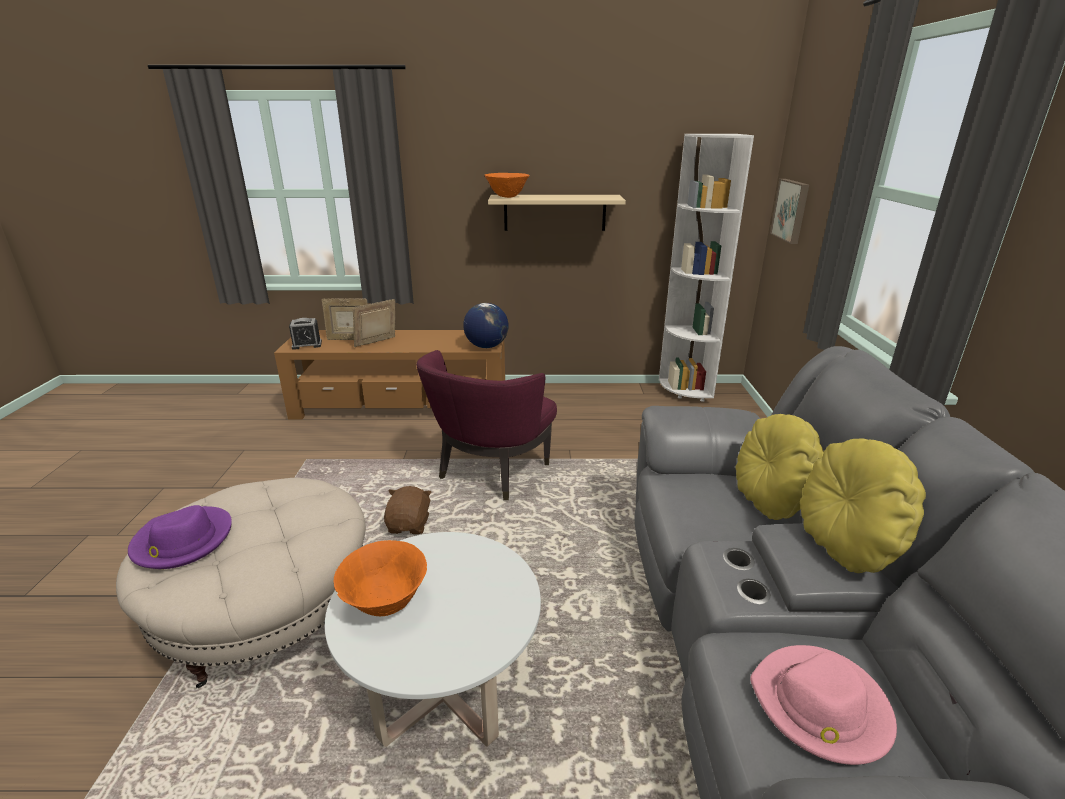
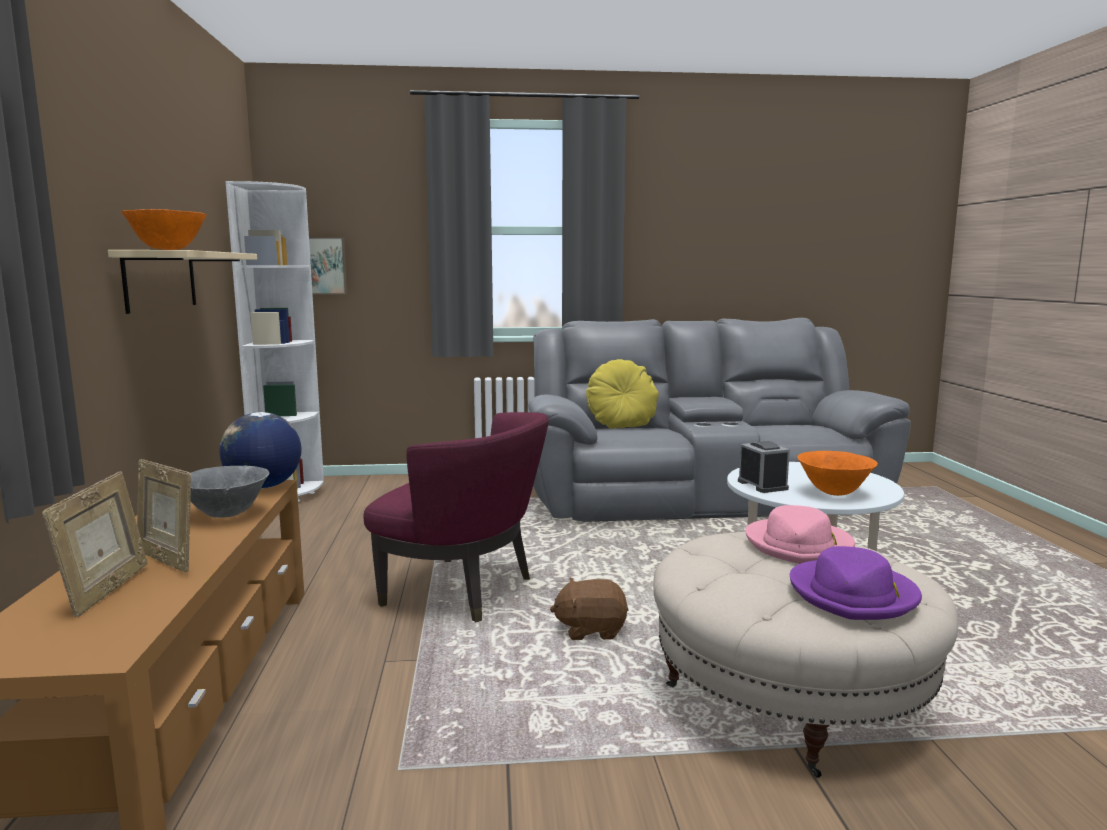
camera: 95 degrees left, 15 degrees down
alarm clock [289,318,322,350] -> alarm clock moved to [738,441,790,493]
pink hat [750,645,897,765] -> pink hat moved to [745,505,855,564]
yellow pillow [800,438,926,573] -> none
none -> grey bowl [190,466,269,518]

